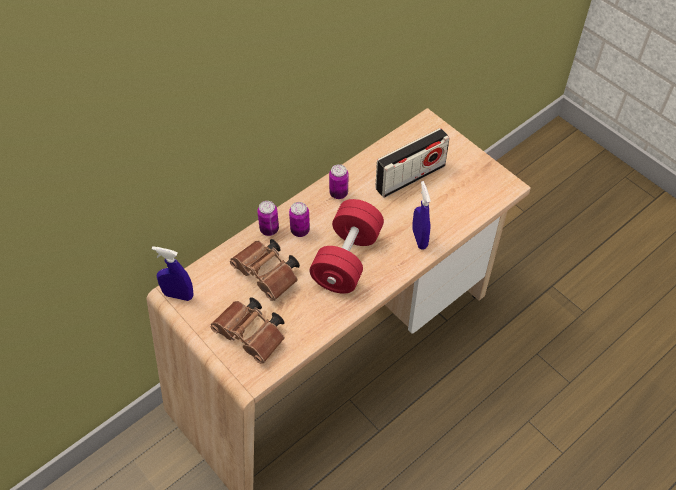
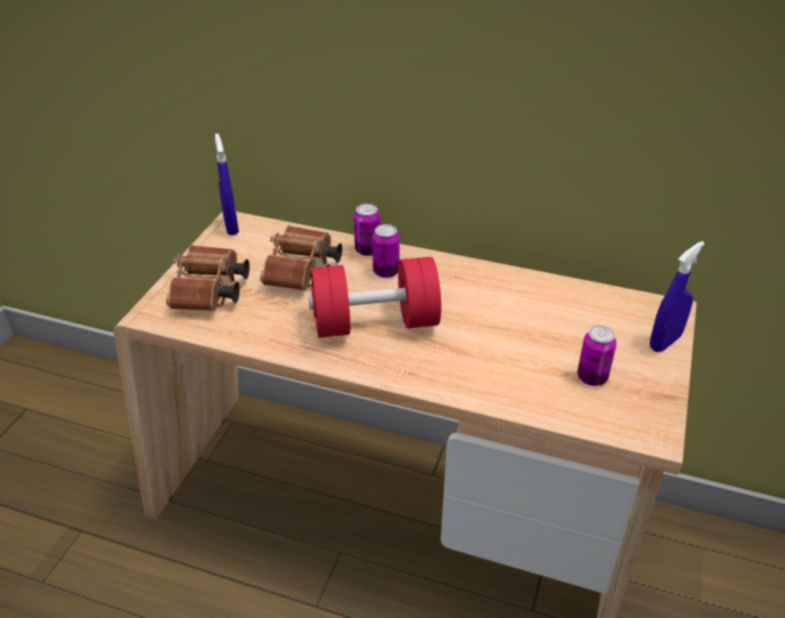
camera: 60 degrees right, 15 degrees down
can [329,164,348,199] -> can moved to [577,325,617,386]
radio [375,128,450,198] -> none
blue spray bottle [412,181,431,249] -> blue spray bottle moved to [650,241,705,352]

